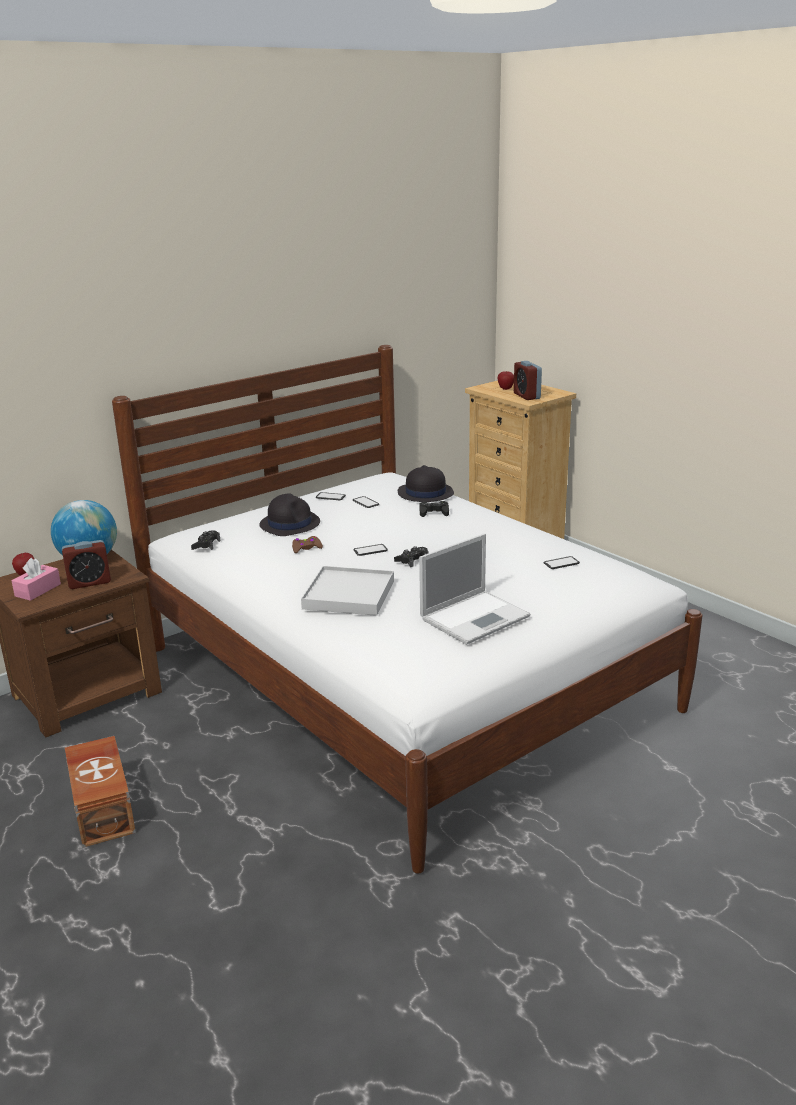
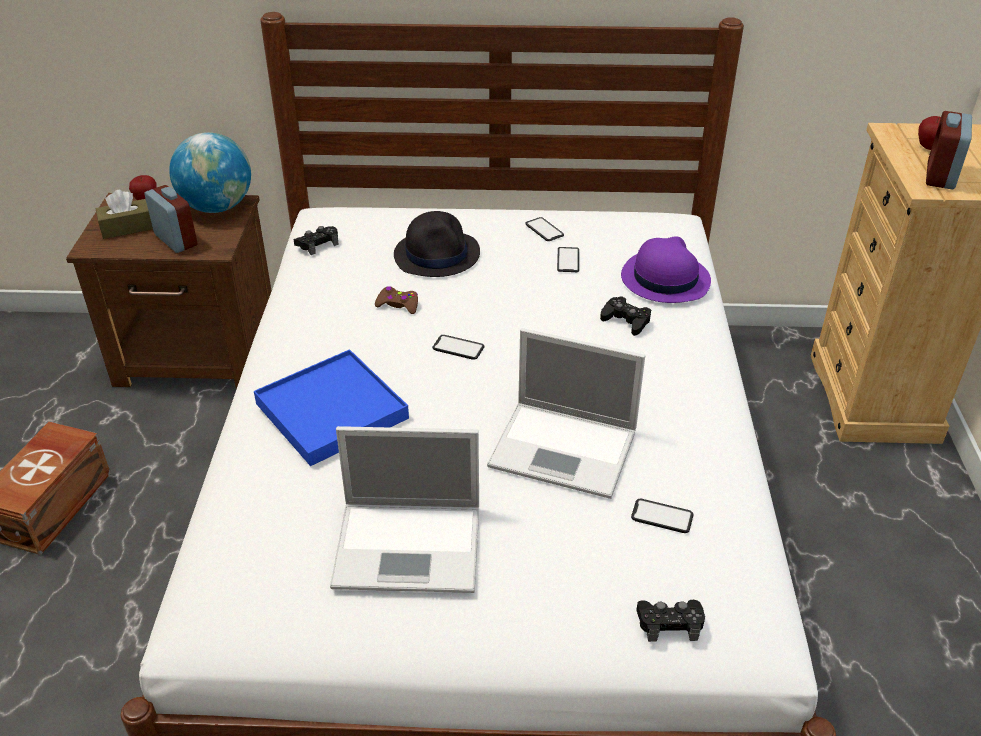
camera: 40 degrees right, 15 degrees up
pink tissue box [12,558,61,601] -> brown tissue box [96,190,153,239]
alarm clock [62,540,111,589] -> alarm clock turned 150 degrees counterclockwise [144,185,197,253]
white tray [301,566,394,616] -> blue tray [254,349,409,466]
black game controller [394,546,428,567] -> black game controller moved to [636,600,705,642]
black hat [398,465,454,502] -> purple hat [621,236,711,303]
none -> laptop [487,328,645,499]

